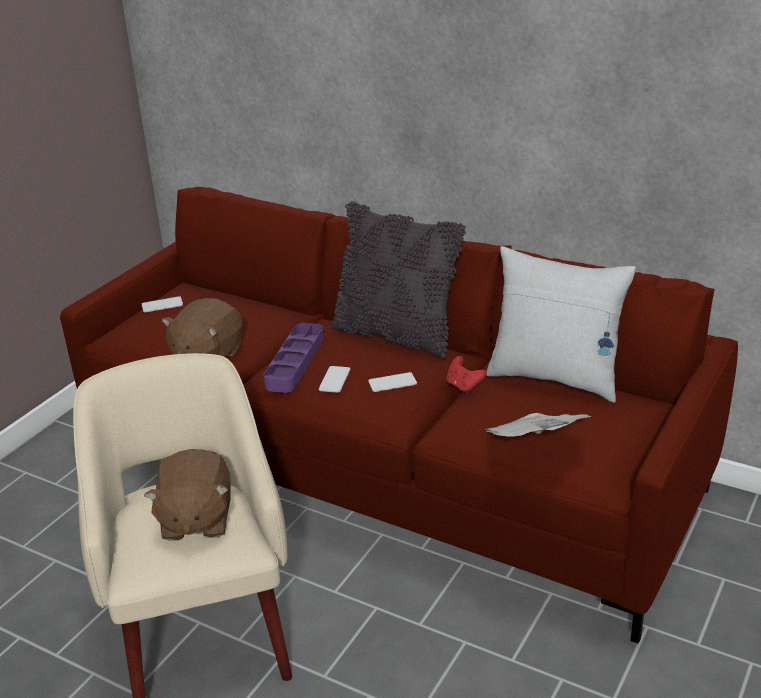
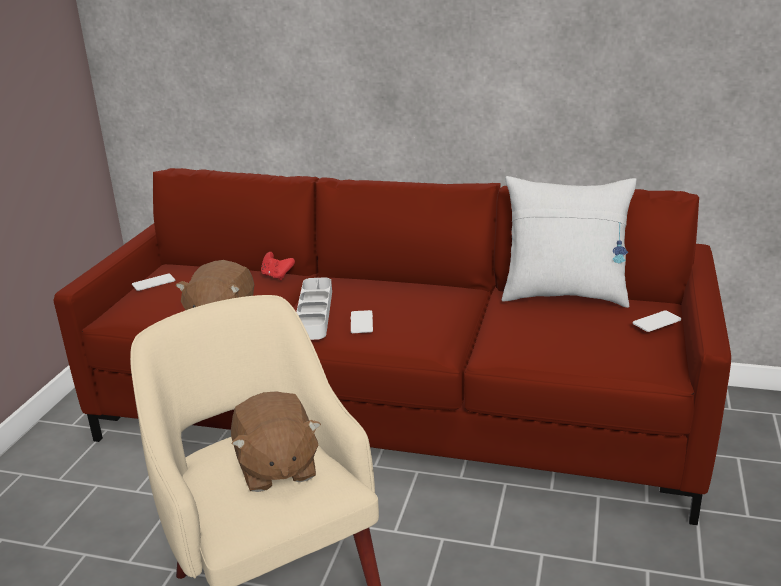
camera: 15 degrees left, 5 degrees down
purple tray [263,323,324,393] -> grey tray [296,277,332,340]
black pillow [331,201,466,359] -> none
phone [368,372,417,392] -> phone moved to [633,310,681,332]
red game controller [446,356,487,394] -> red game controller moved to [261,252,295,280]
newspaper [486,413,591,437] -> none

